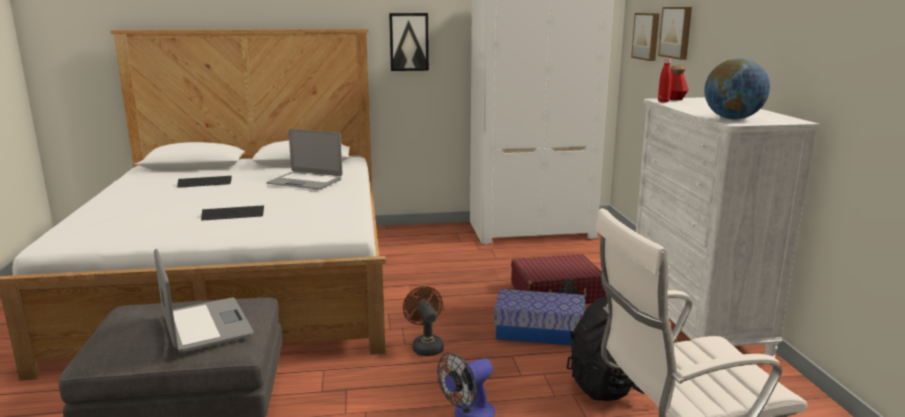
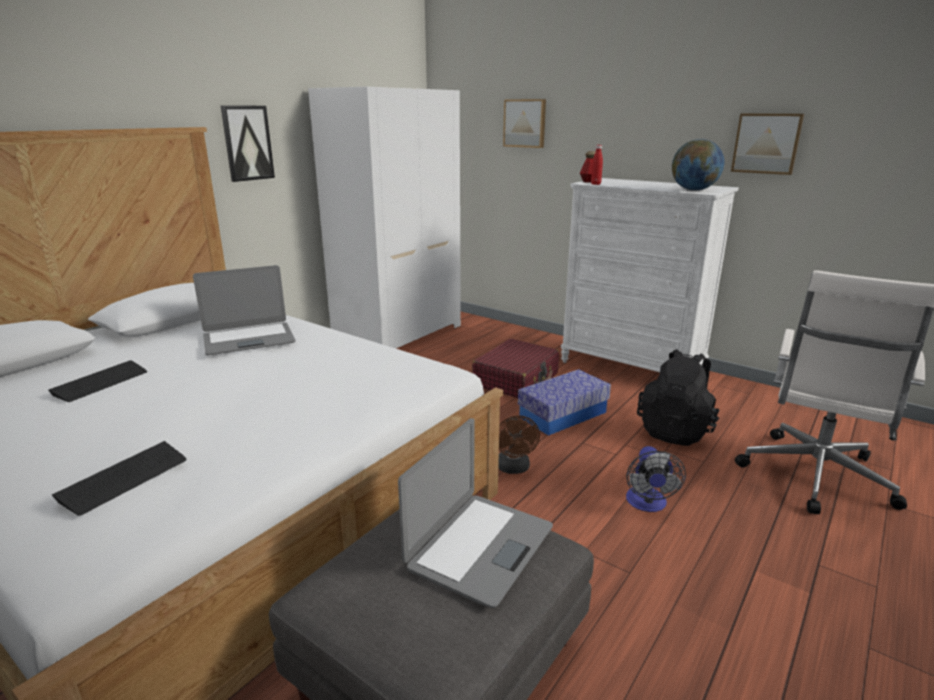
camera: 45 degrees left, 5 degrees up
laptop [154,249,254,353] -> laptop turned 105 degrees clockwise [398,418,553,608]
keyboard [201,205,264,221] -> keyboard moved to [52,441,186,516]
brown fan [403,286,444,356] -> brown fan turned 120 degrees counterclockwise [498,415,540,474]
picture [631,13,659,61] -> picture moved to [731,114,804,175]

